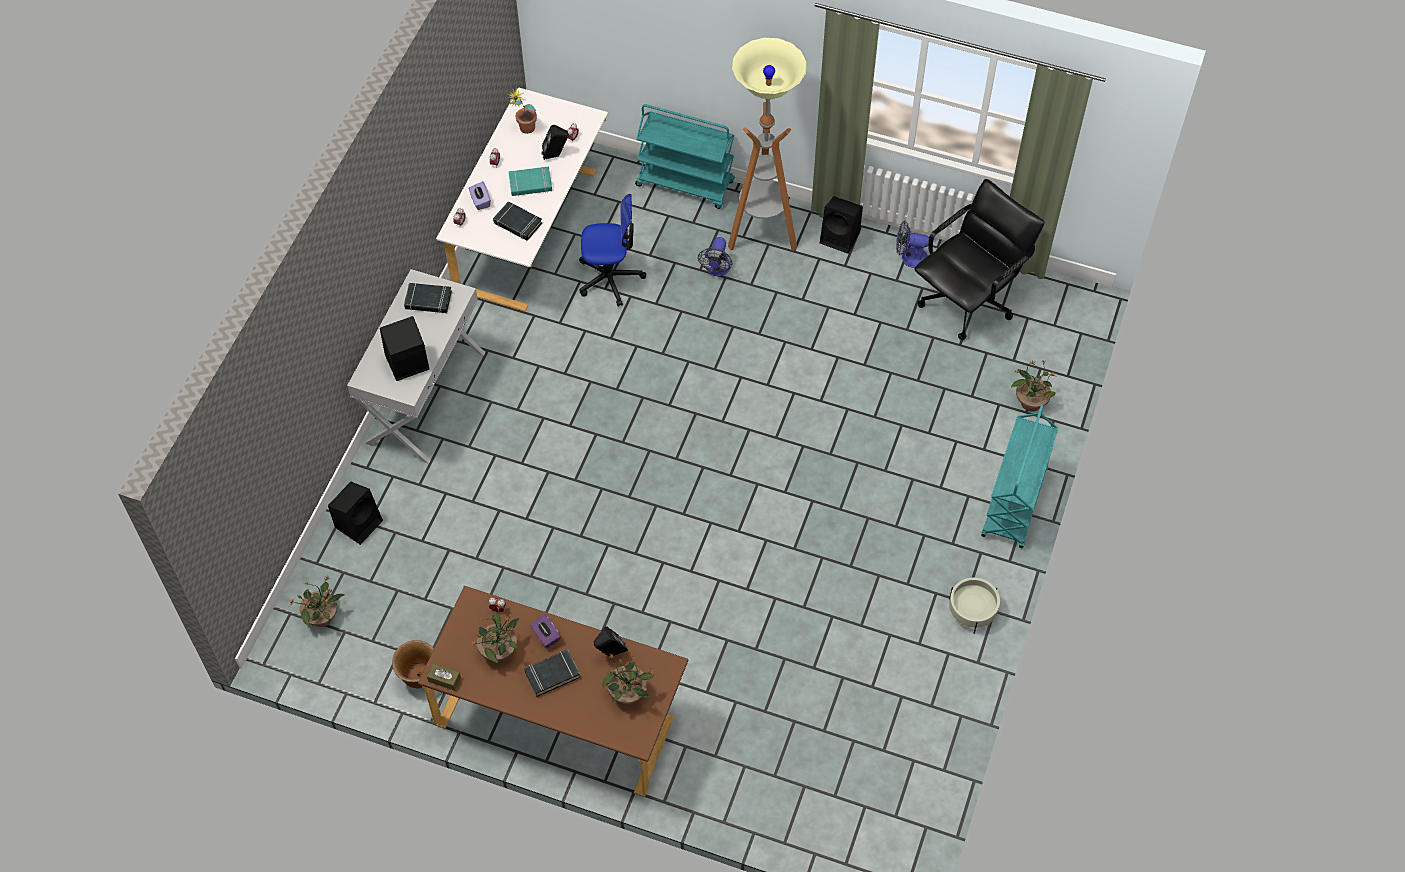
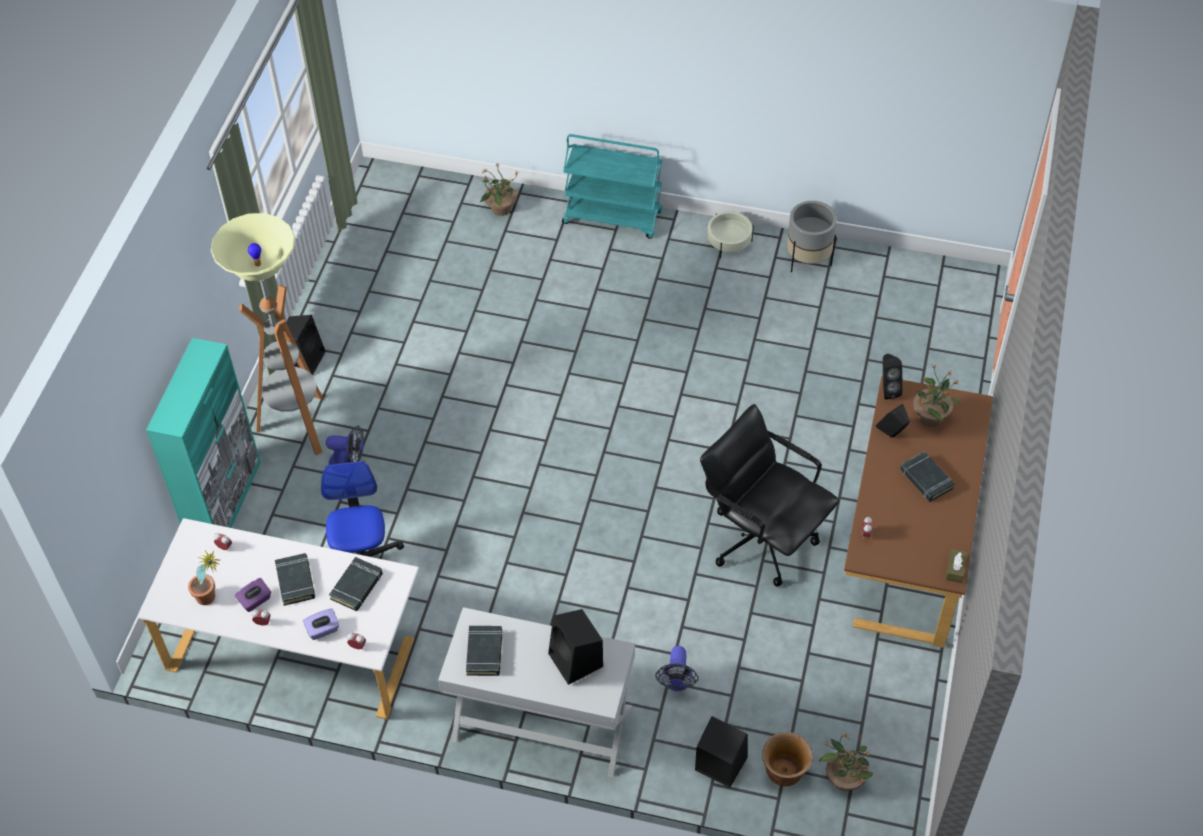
camera: 95 degrees left, 5 degrees down
brown planter [392,640,434,688] -> brown planter moved to [762,732,813,786]
potted plant [472,604,520,663] -> none
turquoise book [508,166,552,196] -> black book [275,553,315,606]
purple tissue box [530,614,561,648] -> purple tissue box moved to [235,578,271,612]
black speaker [541,125,568,160] -> black speaker moved to [883,354,903,399]
turquoise cart [635,104,735,209] -> turquoise cabinet [146,338,261,528]
fan [896,221,929,268] -> fan moved to [655,646,699,691]
black office chair [914,179,1044,340] -> black office chair moved to [700,404,839,587]
none -> grey planter [787,201,837,272]

